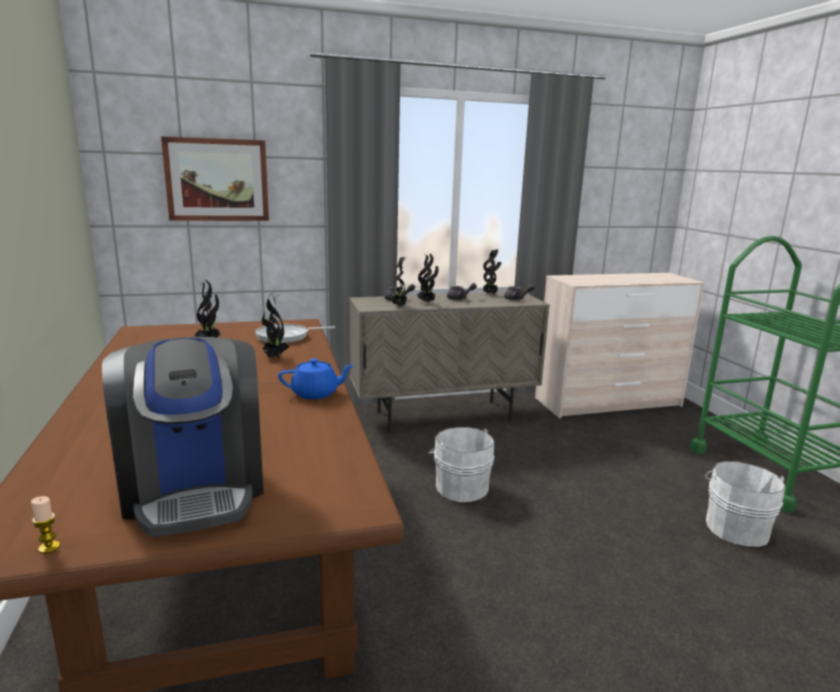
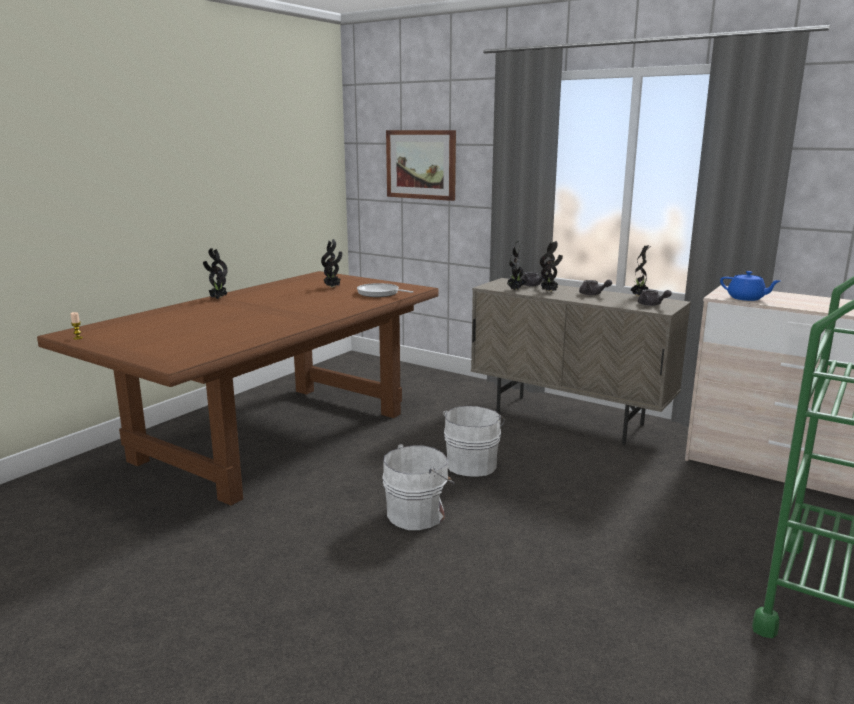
camera: 50 degrees right, 0 degrees up
coffee machine [102,337,264,537] -> none
potted plant [262,293,289,358] -> potted plant moved to [203,248,228,299]
blue teapot [278,358,354,399] -> blue teapot moved to [720,271,780,301]
white bucket [705,461,786,547] -> white bucket moved to [382,444,455,530]

